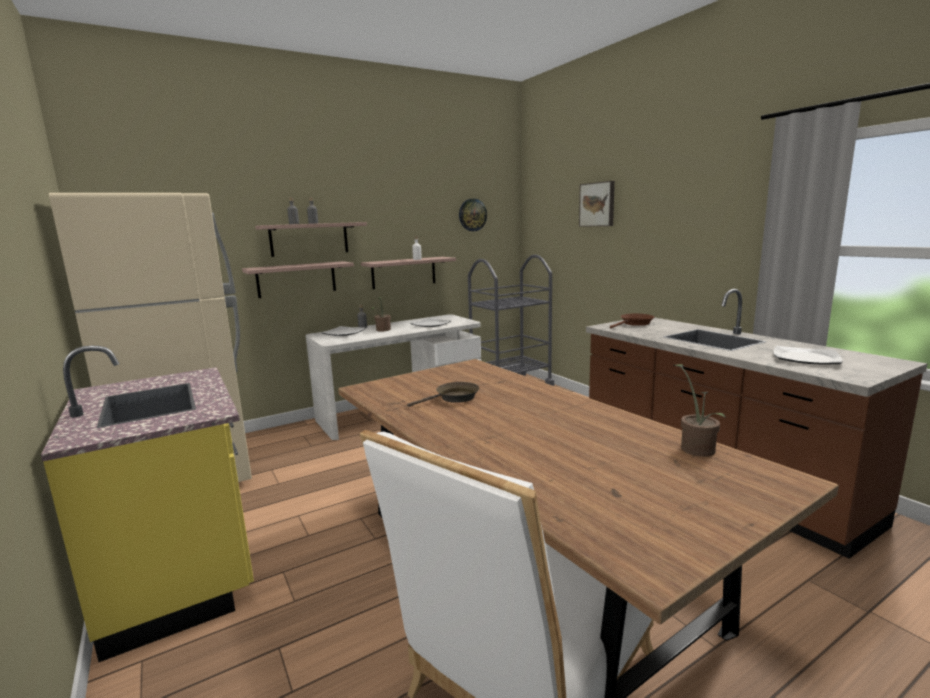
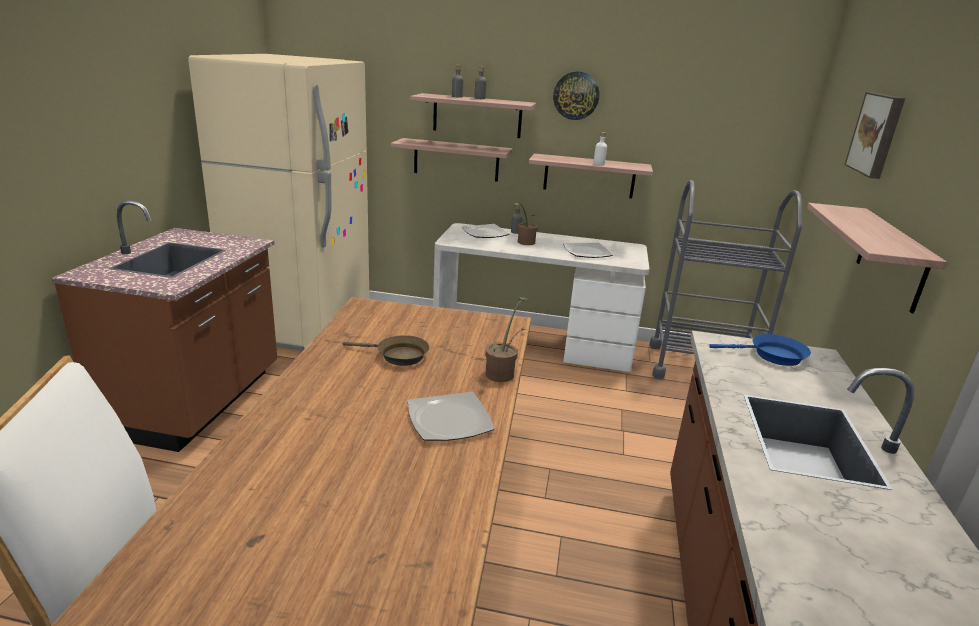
camera: 40 degrees right, 10 degrees up
yellow counter [41,346,254,662] -> brown counter [52,200,277,452]
wall clock [459,199,487,231] -> wall clock moved to [553,71,599,120]
brown frying pan [610,314,654,328] -> blue frying pan [709,334,811,366]
potted plant [674,364,726,457] -> potted plant moved to [485,297,530,382]
plate [773,346,842,364] -> plate moved to [408,392,494,441]
none -> shelf [807,203,947,313]

